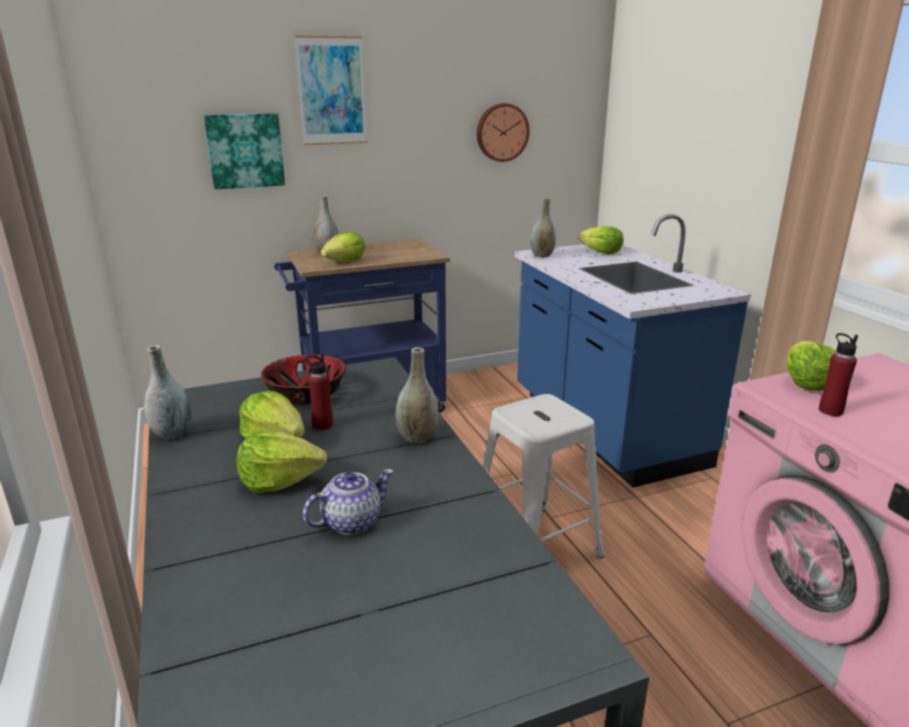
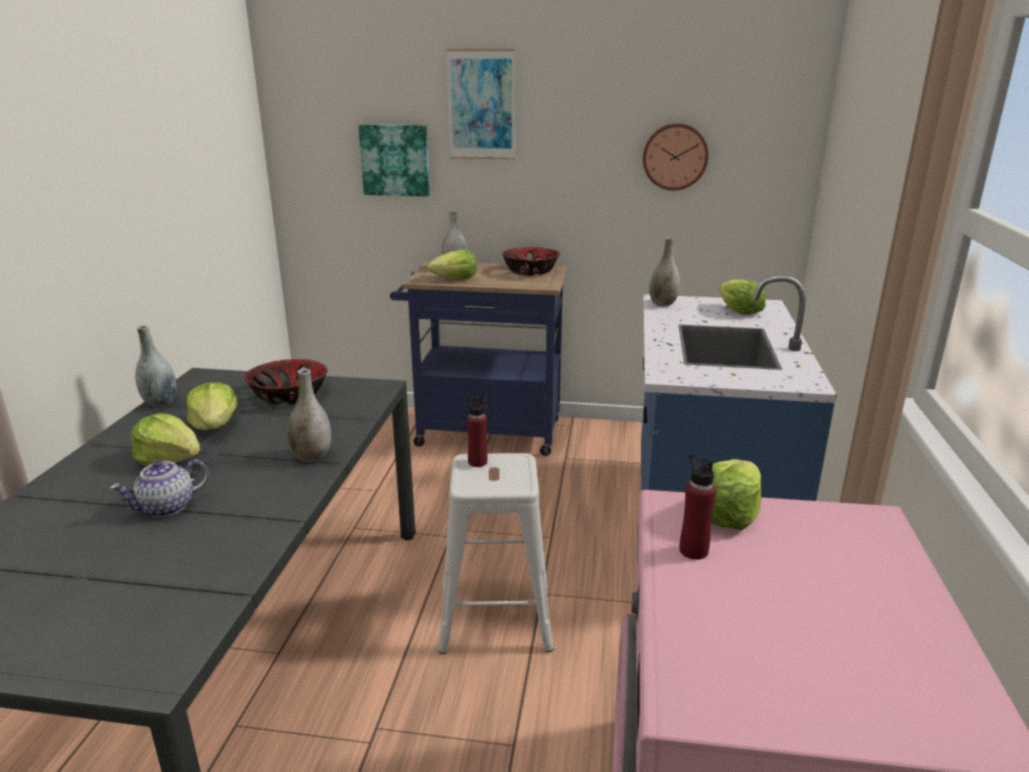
camera: 30 degrees right, 0 degrees up
teapot [303,469,394,535] -> teapot turned 150 degrees clockwise [110,459,209,517]
red bottle [306,354,333,430] -> red bottle moved to [466,397,487,467]
none -> bowl [502,247,560,276]

